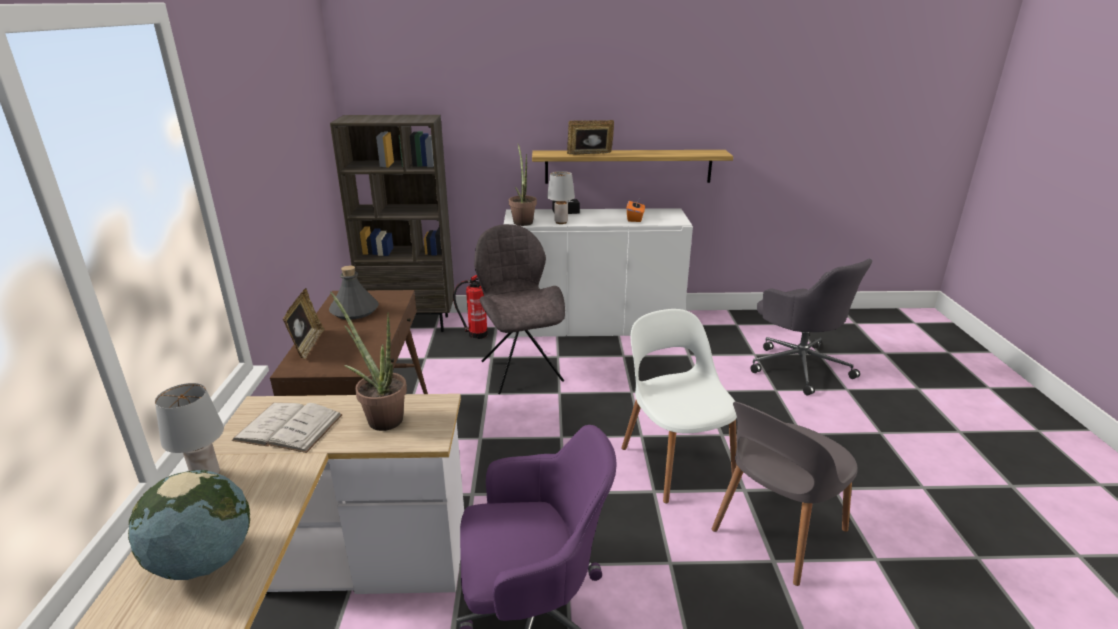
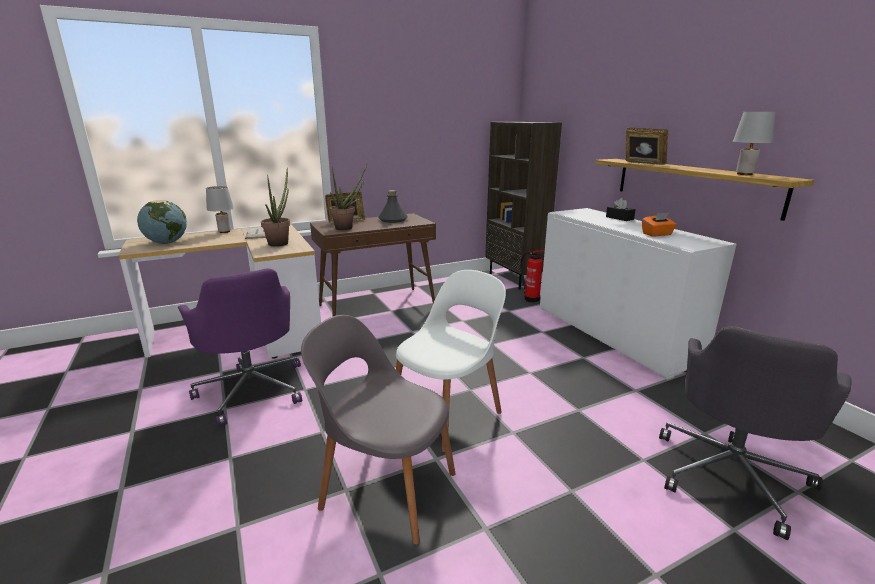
camera: 65 degrees right, 5 degrees down
grey chair [474,224,565,394] -> none
potted plant [509,144,537,226] -> potted plant moved to [330,163,367,230]
grey table lamp [547,171,575,224] -> grey table lamp moved to [733,112,775,175]

